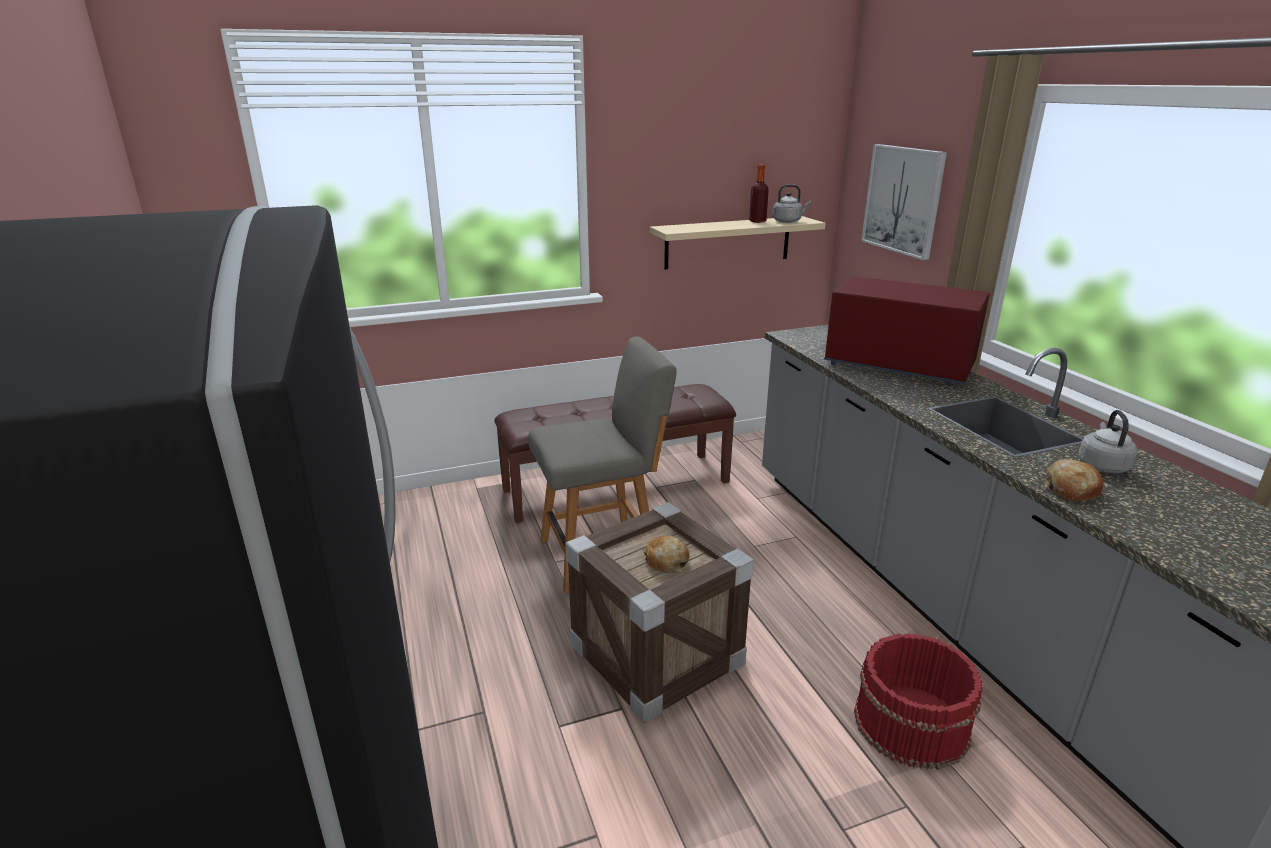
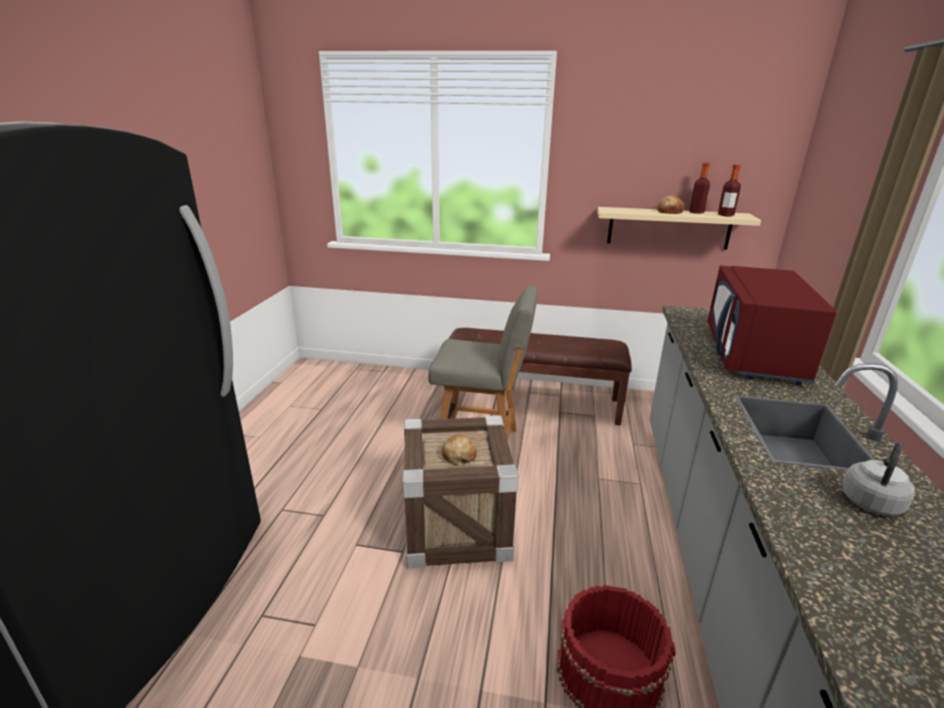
camera: 30 degrees right, 0 degrees up
grey kettle [772,184,811,223] -> bottle [718,164,741,217]
red microwave [824,276,990,386] -> red microwave turned 135 degrees counterclockwise [707,265,837,386]
picture [861,144,947,260] -> none
bread [1044,459,1103,501] -> bread moved to [657,196,685,214]

